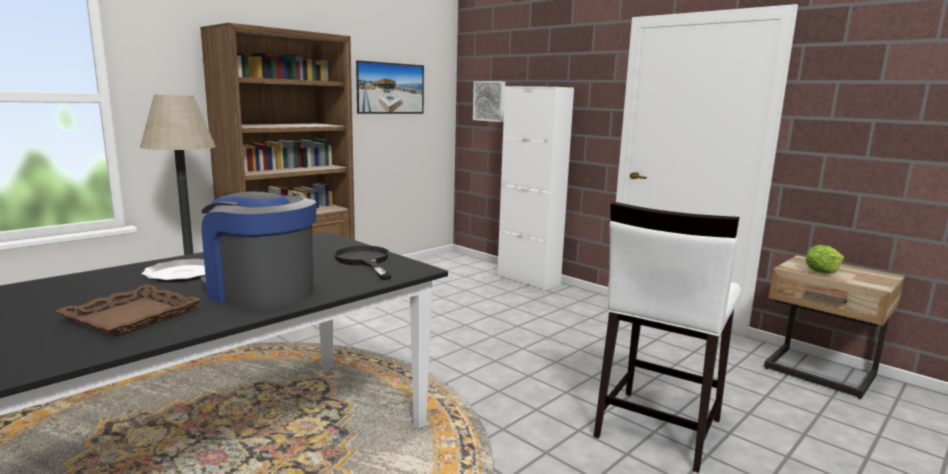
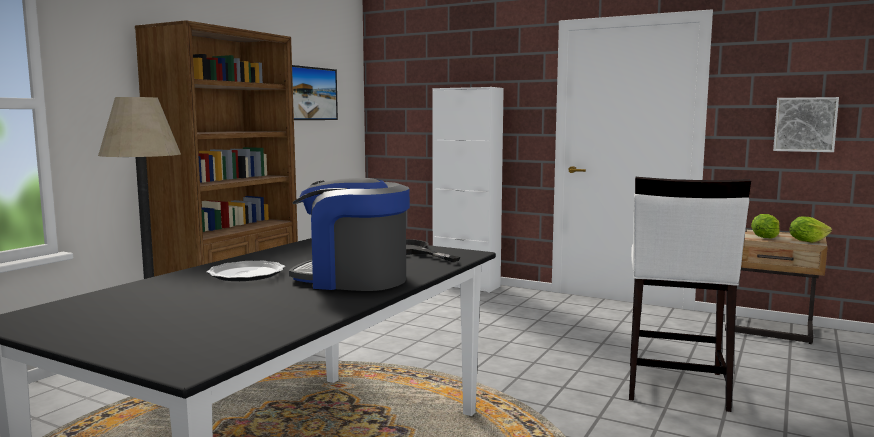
camera: 15 degrees left, 5 degrees down
brown tray [55,284,202,336] -> none
picture [473,81,506,122] -> picture moved to [773,97,839,152]
none -> lettuce [790,216,832,243]

